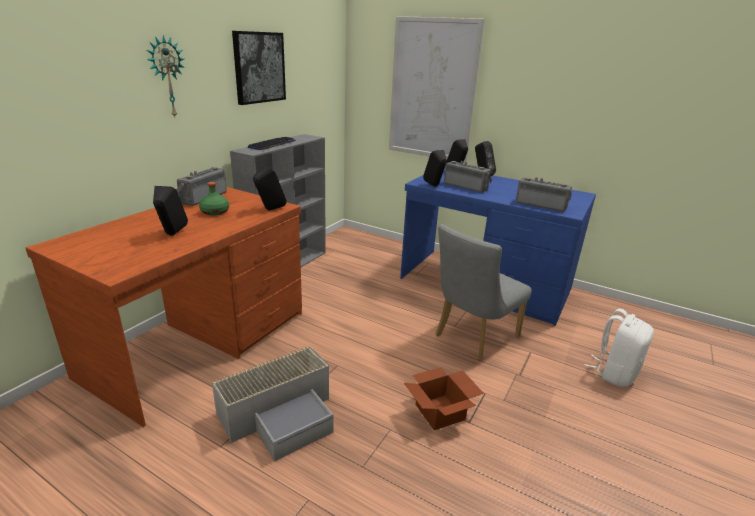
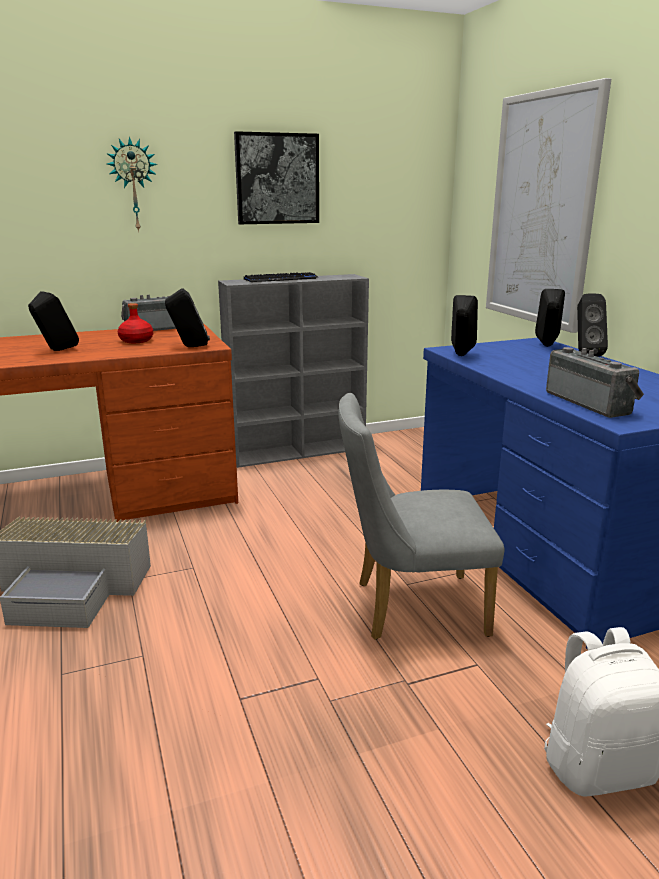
camera: 40 degrees right, 5 degrees down
green bottle [199,182,229,216] -> red bottle [118,303,153,343]
cardboard box [404,367,484,430] -> none
radio [444,161,492,193] -> none

